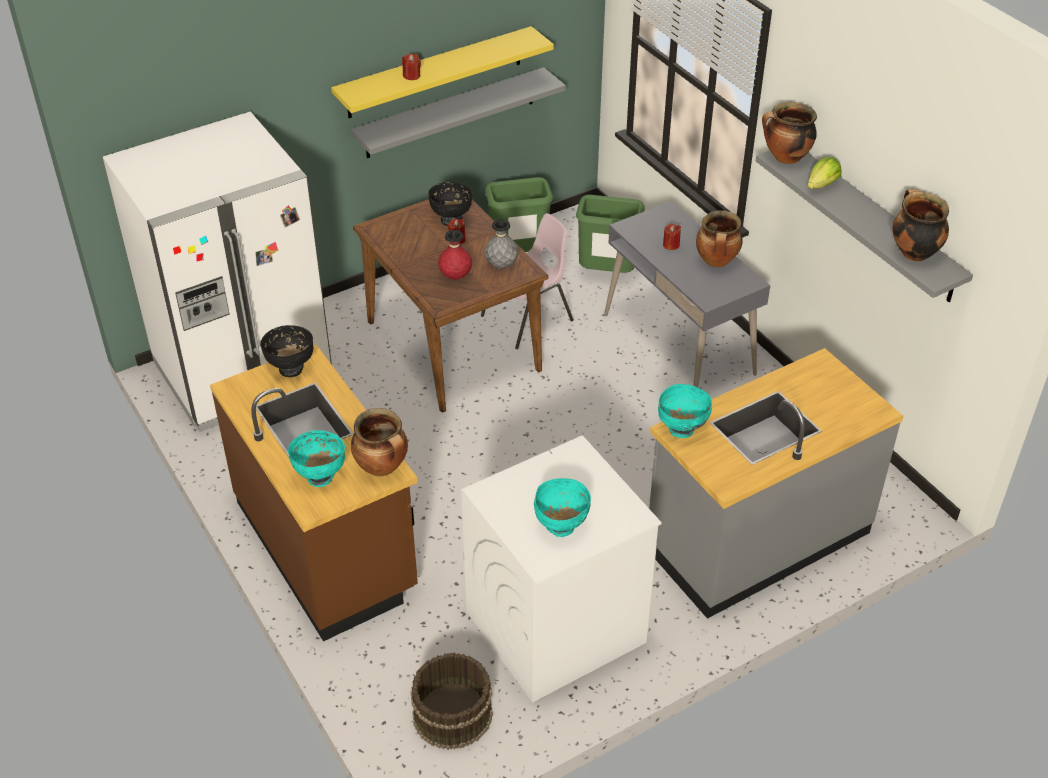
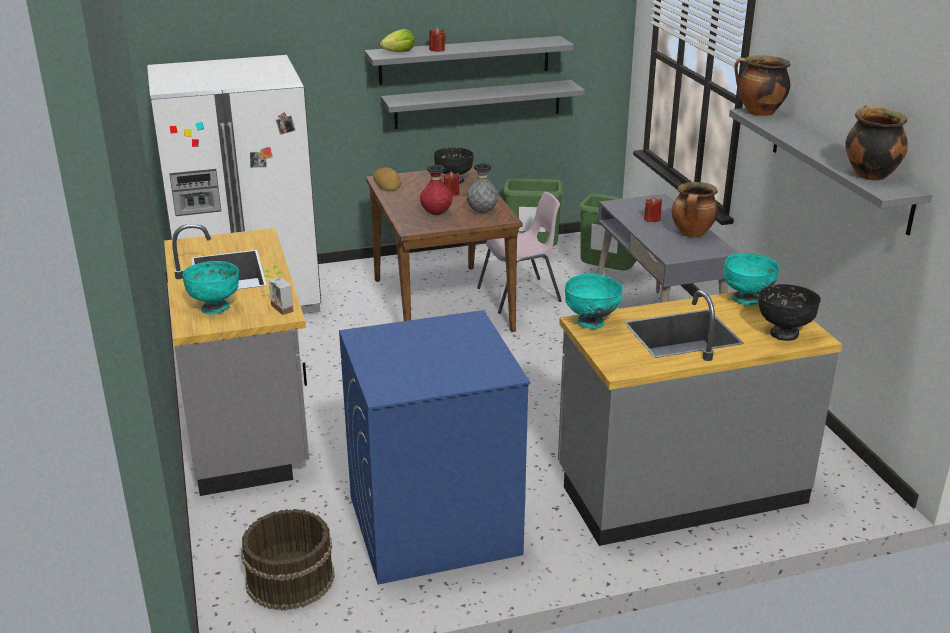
camera: 15 degrees right, 15 degrees down
brown counter [210,345,418,641] -> grey counter [164,224,309,496]
black bowl [260,325,313,377] -> black bowl moved to [758,284,821,341]
yellow shelf [331,26,554,118] -> grey shelf [364,36,574,85]
cooking pot [351,408,408,476] -> potted plant [264,265,294,315]
white washing machine [461,435,662,703] -> blue washing machine [339,310,530,585]
turquoise bowl [534,478,591,537] -> turquoise bowl moved to [723,253,779,305]
lettuce [808,157,841,189] -> lettuce moved to [380,29,415,52]
none -> bread [373,168,402,191]

